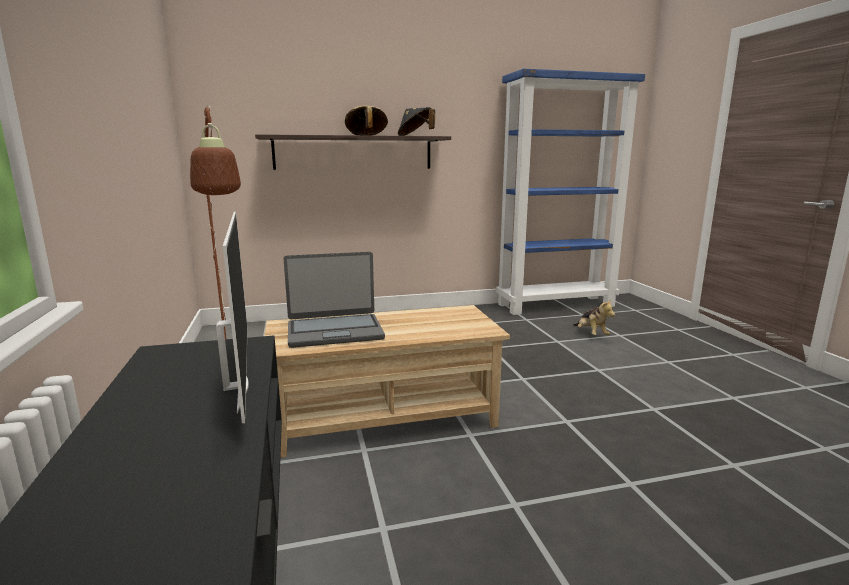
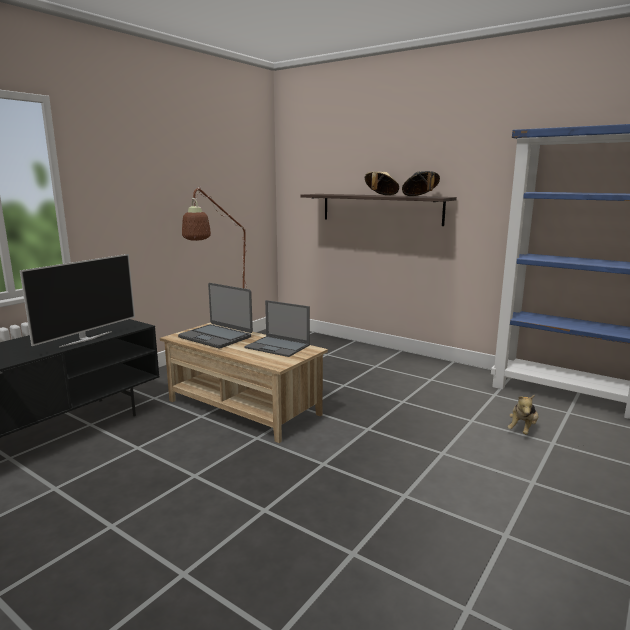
camera: 50 degrees right, 0 degrees up
none -> laptop [244,300,310,357]

